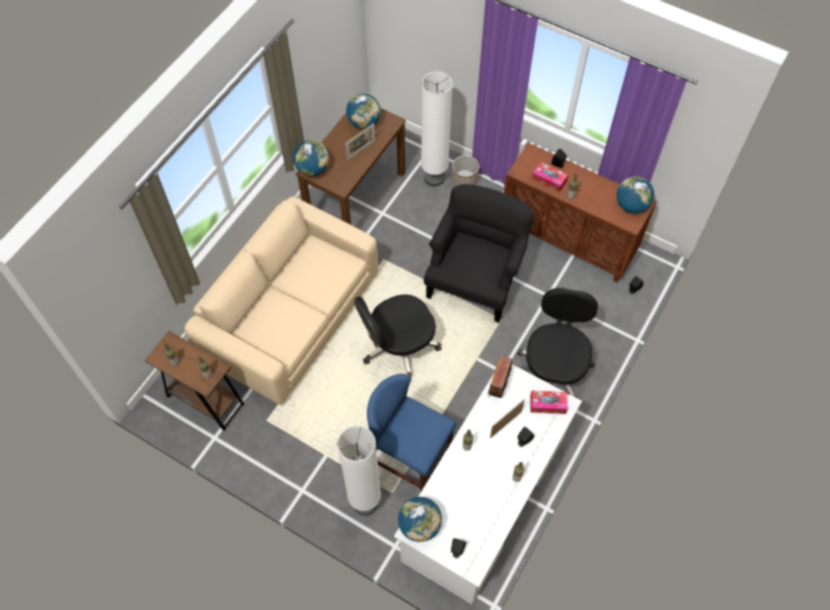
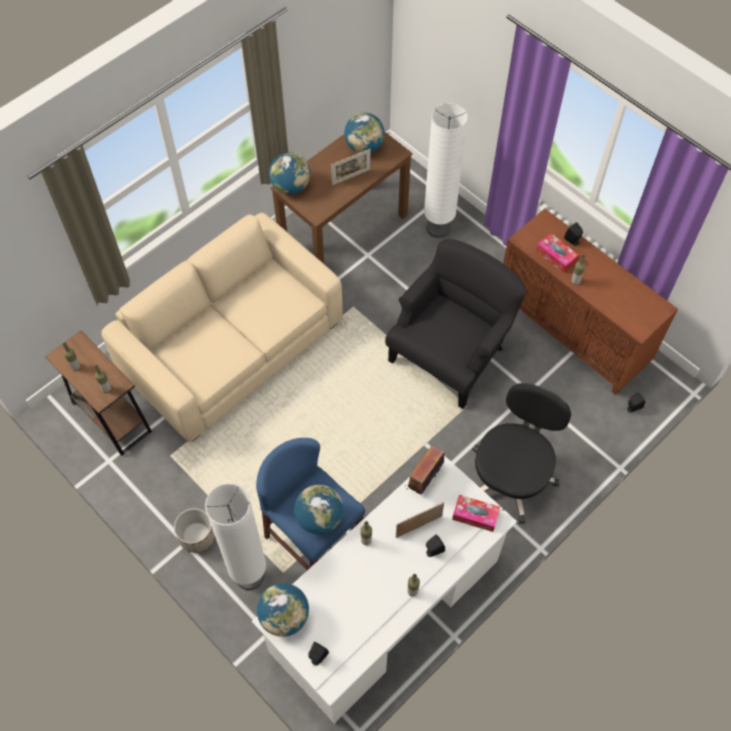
camera: 15 degrees right, 0 degrees up
black office chair [354,295,442,380] -> none
planter [452,155,479,186] -> planter moved to [174,508,215,553]
globe [617,176,654,214] -> globe moved to [294,485,344,534]

